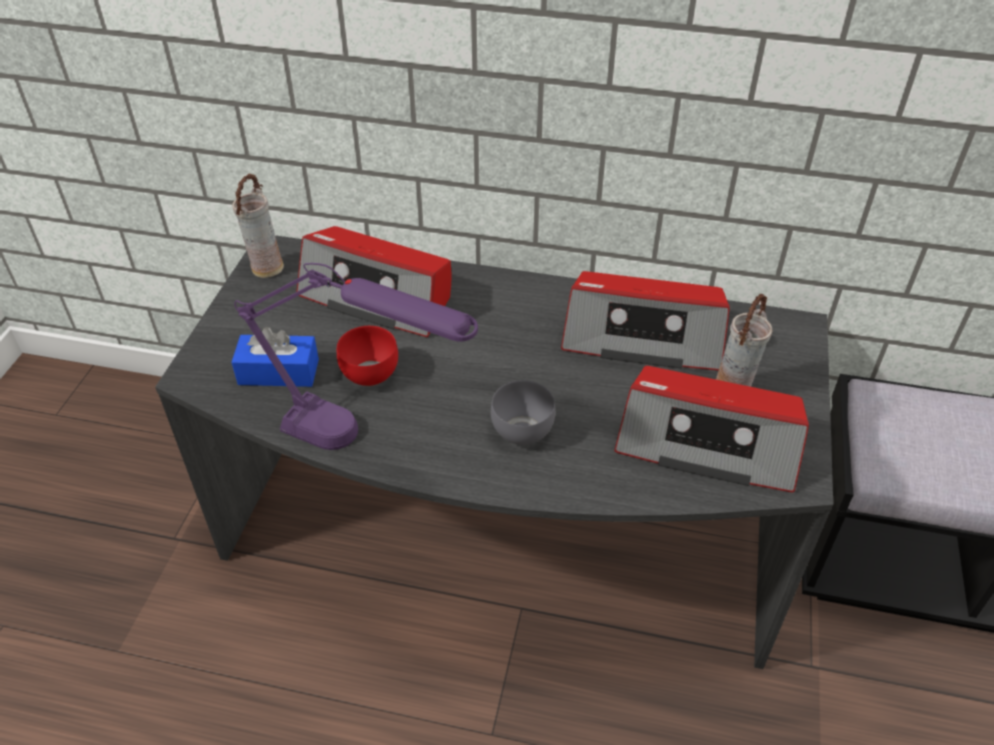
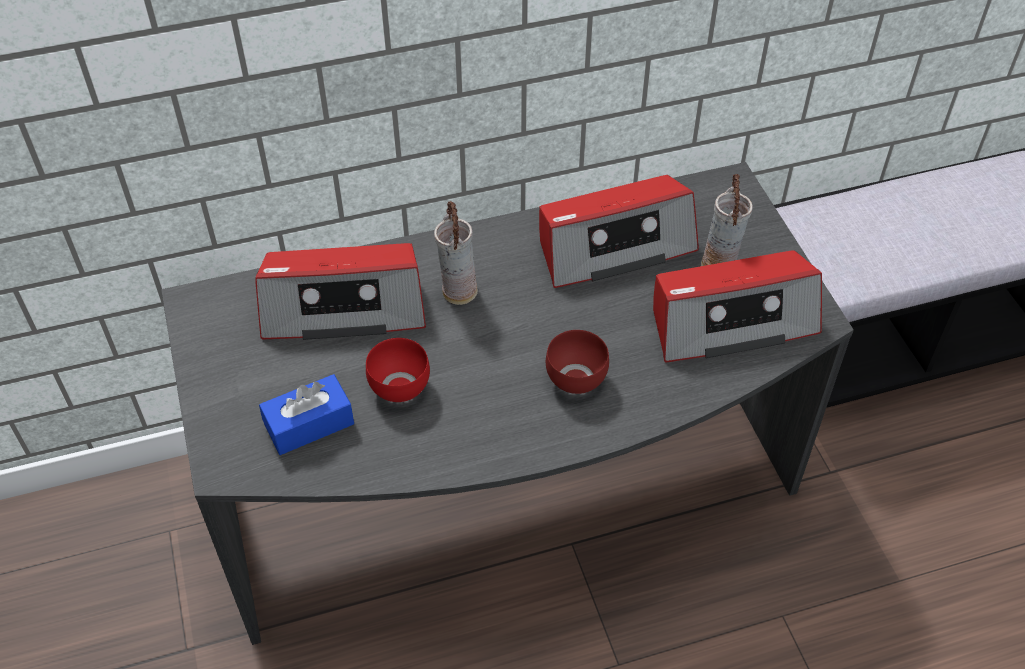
camera: 30 degrees left, 5 degrees up
vase [232,173,284,278] -> vase moved to [434,201,478,305]
purple table lamp [235,263,478,450] -> none
grey bowl [491,380,555,445] -> red bowl [546,330,609,394]

